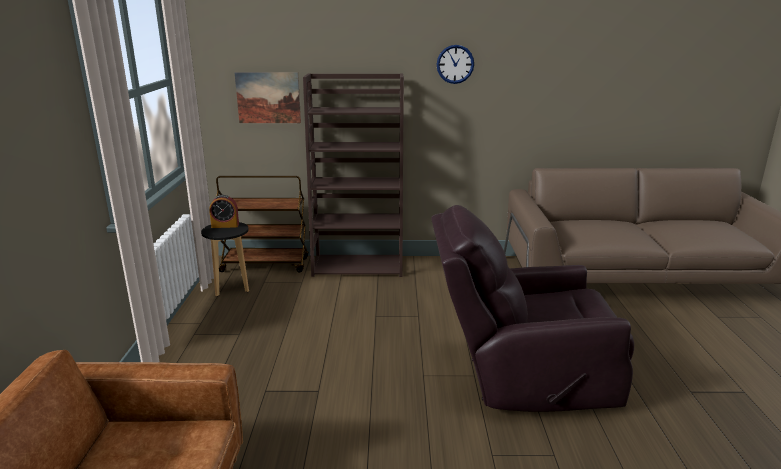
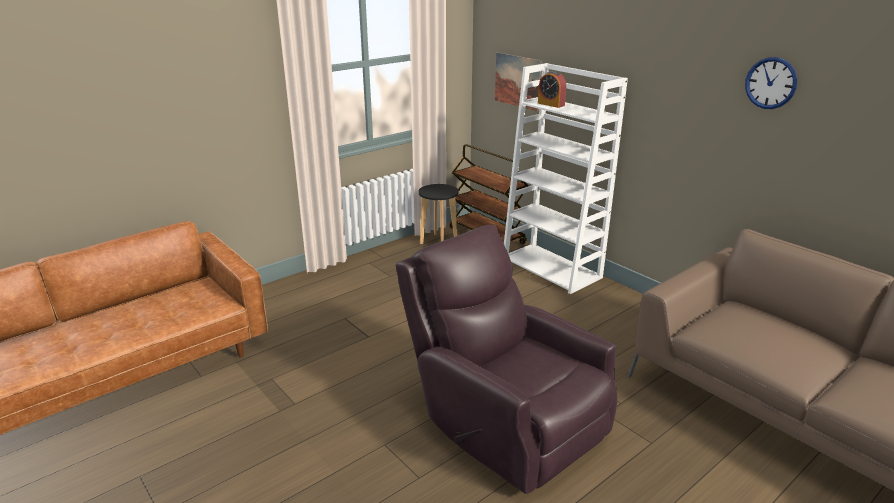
camera: 50 degrees right, 5 degrees up
alarm clock [209,195,239,228] -> alarm clock moved to [538,71,566,108]
brown bookcase [303,73,404,277] -> white bookcase [504,63,628,294]
wall clock [437,45,474,84] -> wall clock moved to [745,57,798,109]

